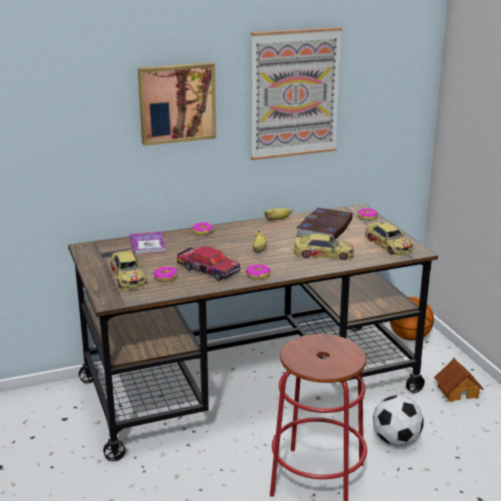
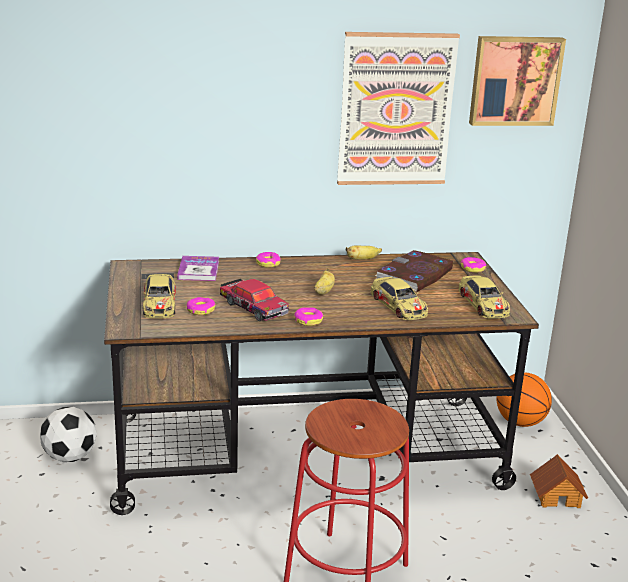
camera: 10 degrees right, 0 degrees up
picture [138,62,216,146] -> picture moved to [469,36,566,126]
toy car [294,234,354,260] -> toy car turned 45 degrees clockwise [371,277,428,320]
football [373,395,423,446] -> football moved to [40,407,97,462]

